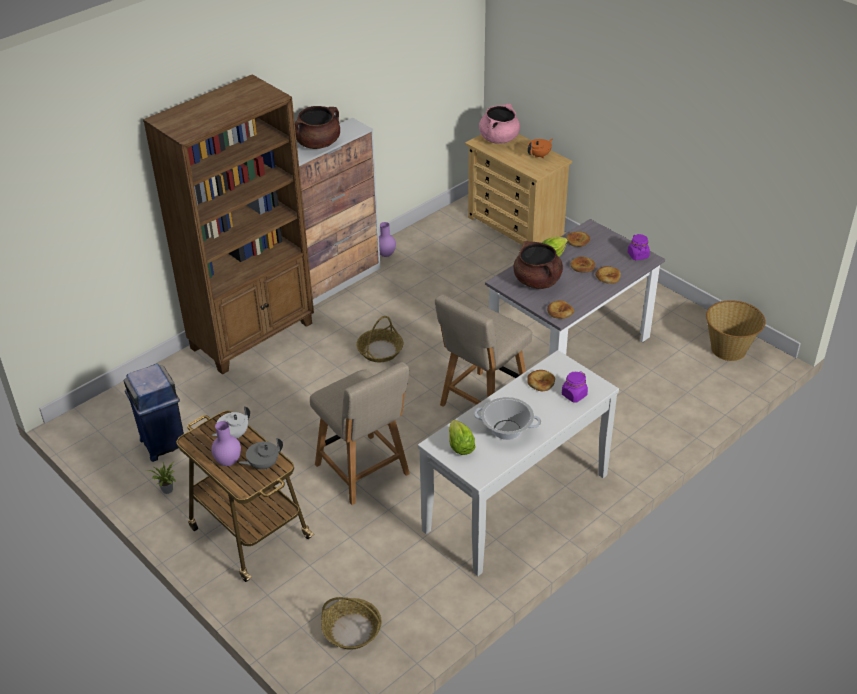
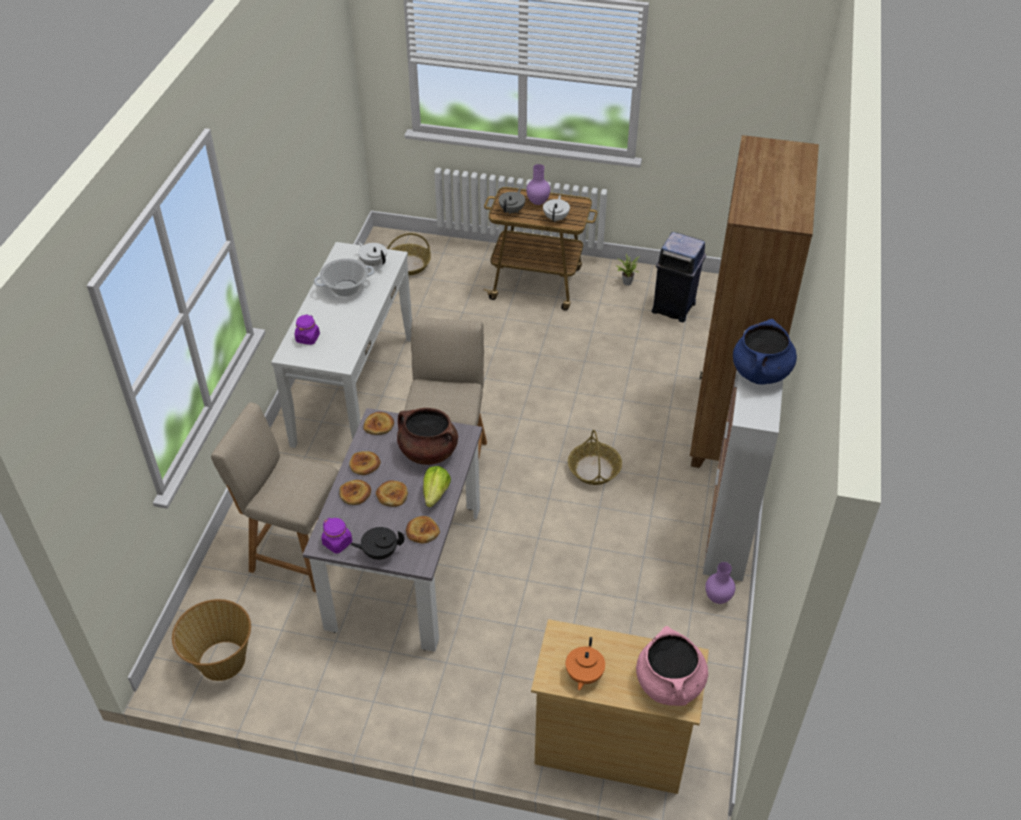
camera: 145 degrees right, 5 degrees up
brown cooking pot [295,106,340,149] -> blue cooking pot [733,319,797,385]
beige chair [310,362,410,505] -> beige chair moved to [211,402,339,592]
lettuce [449,420,476,455] -> white teapot [358,241,387,266]
bread [527,370,555,391] -> bread moved to [349,451,381,475]
none -> black teapot [350,527,404,560]

